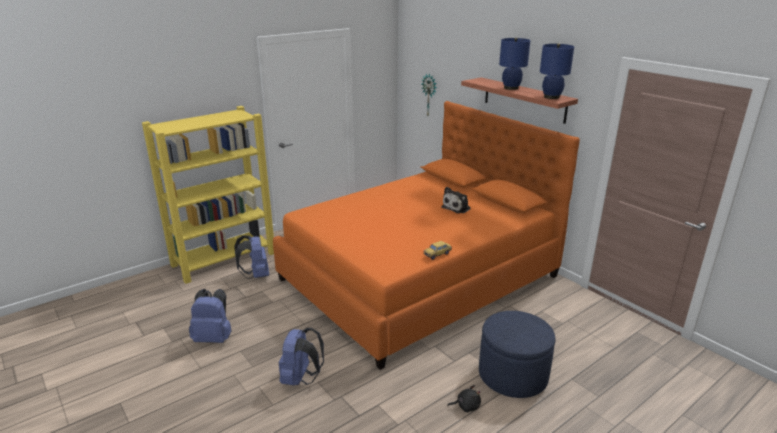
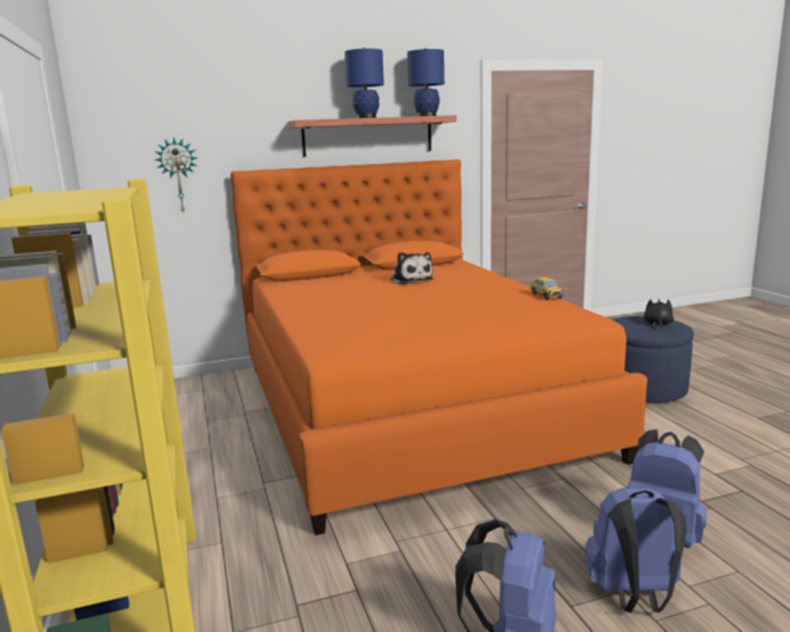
camera: 70 degrees left, 10 degrees down
blue backpack [234,235,269,279] -> blue backpack moved to [585,488,687,613]
black plush toy [447,385,481,412] -> black plush toy moved to [644,299,674,329]

